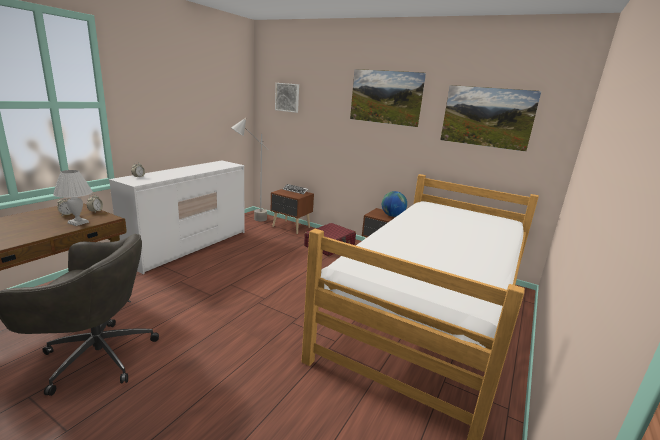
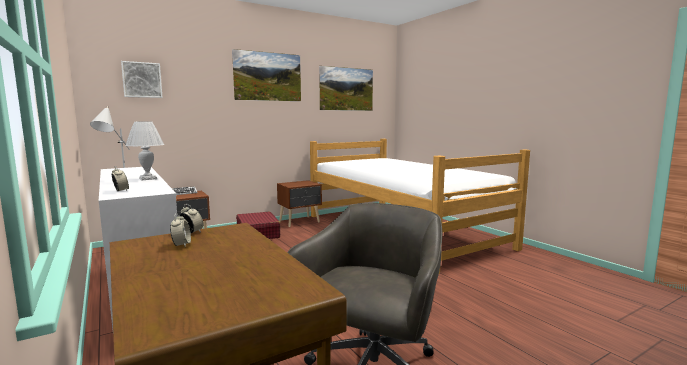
camera: 60 degrees left, 10 degrees down
white table lamp [53,170,93,226] -> white table lamp moved to [125,122,164,180]
globe [382,191,407,217] -> none

